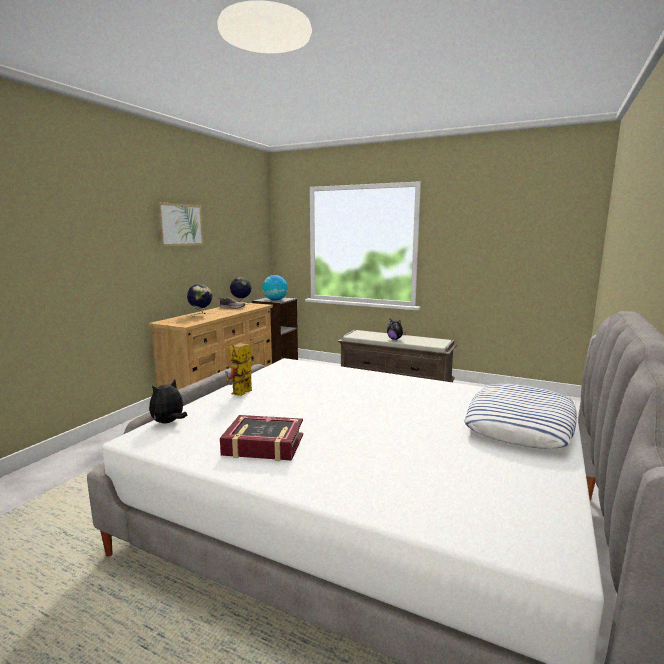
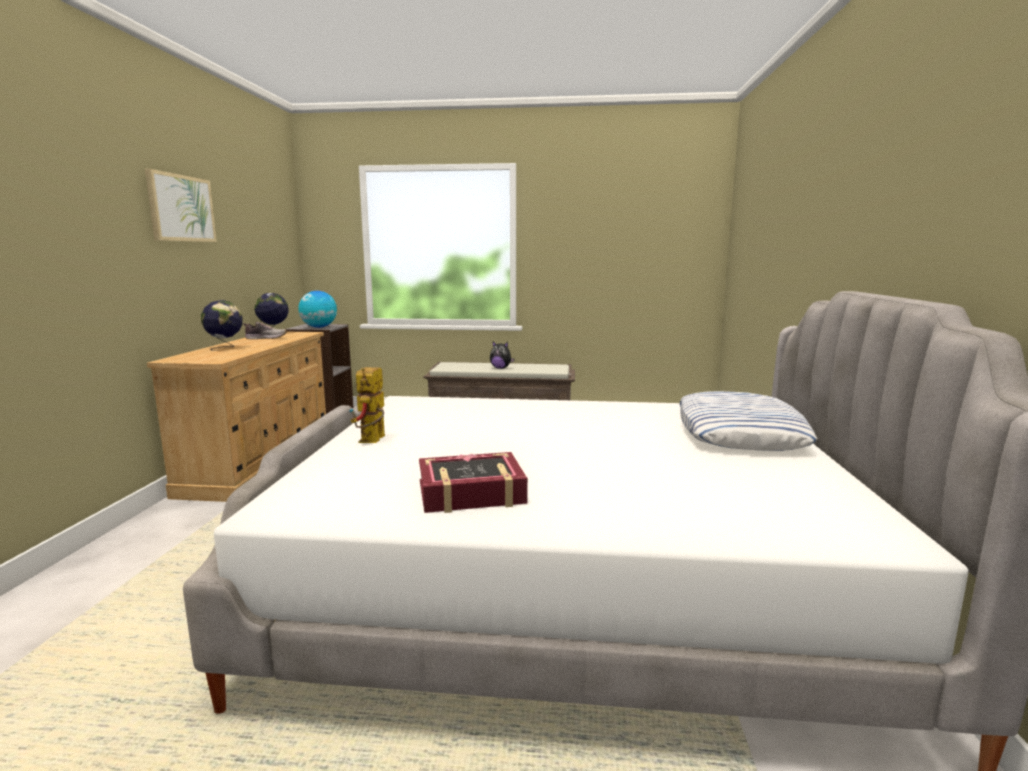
camera: 20 degrees left, 0 degrees up
plush toy [149,380,187,423] -> none

